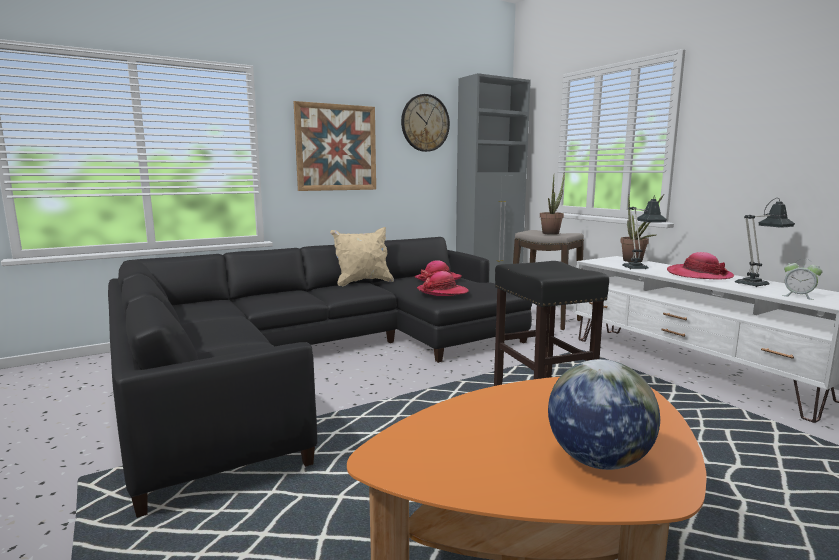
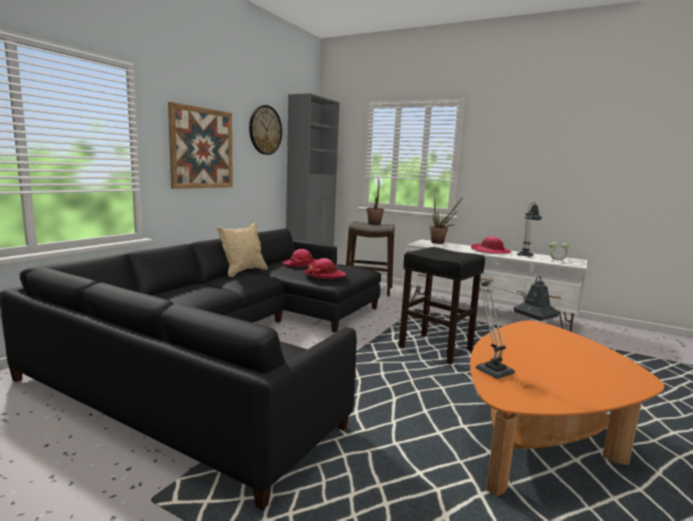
camera: 30 degrees left, 0 degrees up
globe [548,359,660,470] -> none
table lamp [622,195,667,269] -> table lamp moved to [476,276,560,379]

